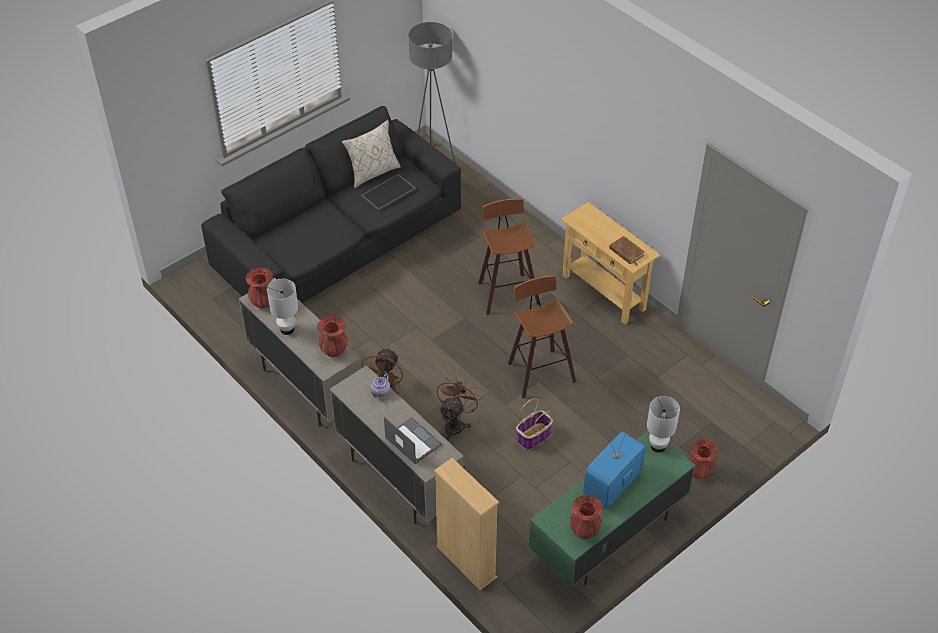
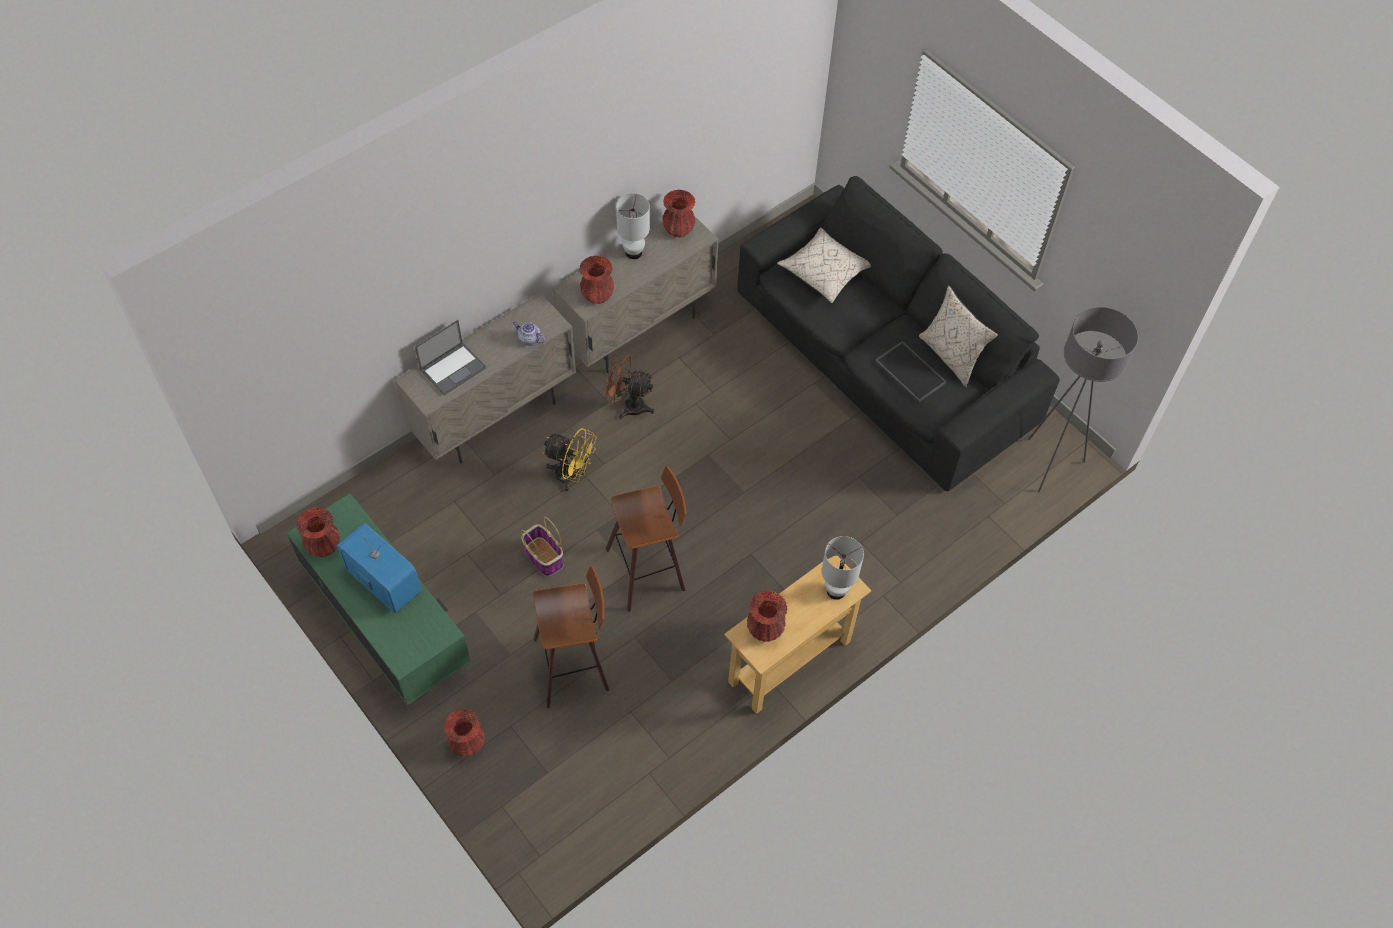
camera: 90 degrees right, 10 degrees up
beige bookcase [434,458,499,590] -> none
brown fan [437,376,481,441] -> yellow fan [543,428,597,491]
stool [478,199,539,315] -> stool moved to [533,566,609,708]
brown book [609,236,644,266] -> red vase [747,591,787,642]
white table lamp [647,396,680,453] -> white table lamp moved to [822,536,864,600]
none -> beige pillow [777,227,871,303]

